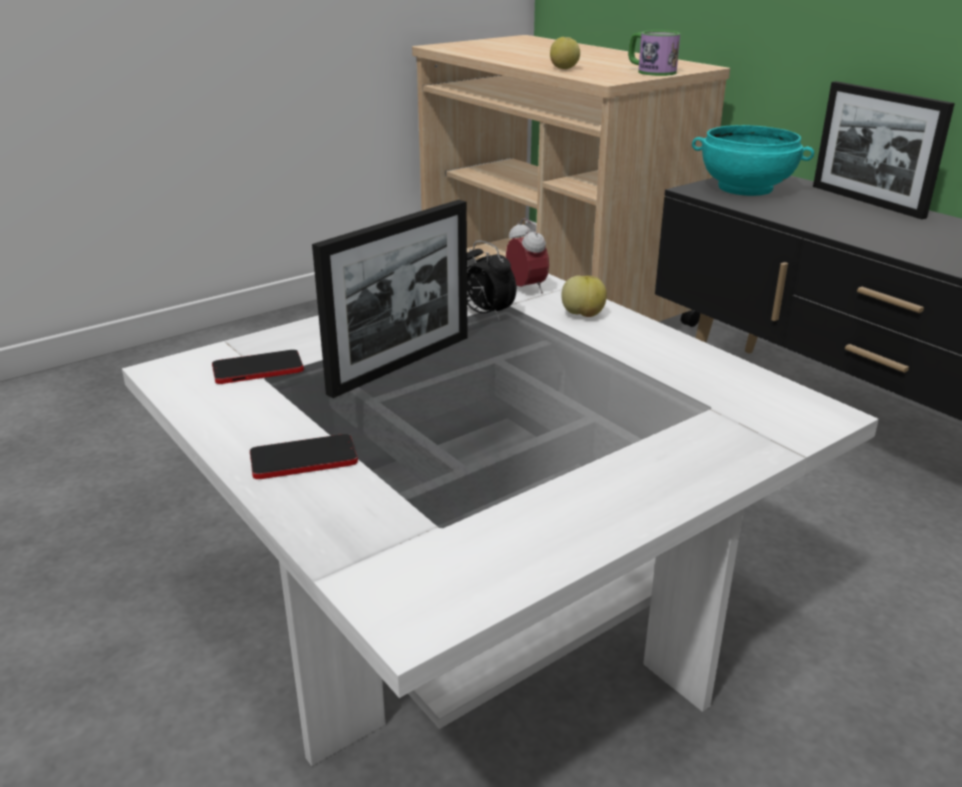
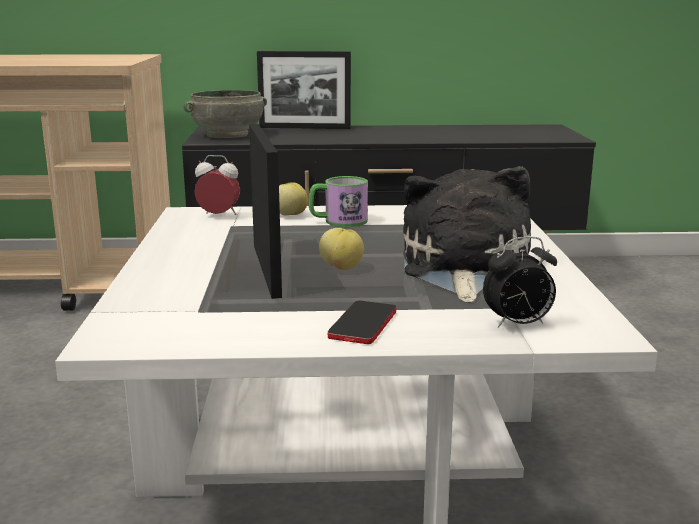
camera: 55 degrees left, 10 degrees down
phone [212,350,304,384] -> none
alarm clock [467,240,517,320] -> alarm clock moved to [483,236,557,328]
apple [550,37,580,69] -> apple moved to [319,228,364,270]
mug [628,30,680,76] -> mug moved to [308,176,368,227]
turquoise bowl [692,125,814,196] -> grey bowl [183,90,267,138]
none -> plush toy [403,166,531,303]

